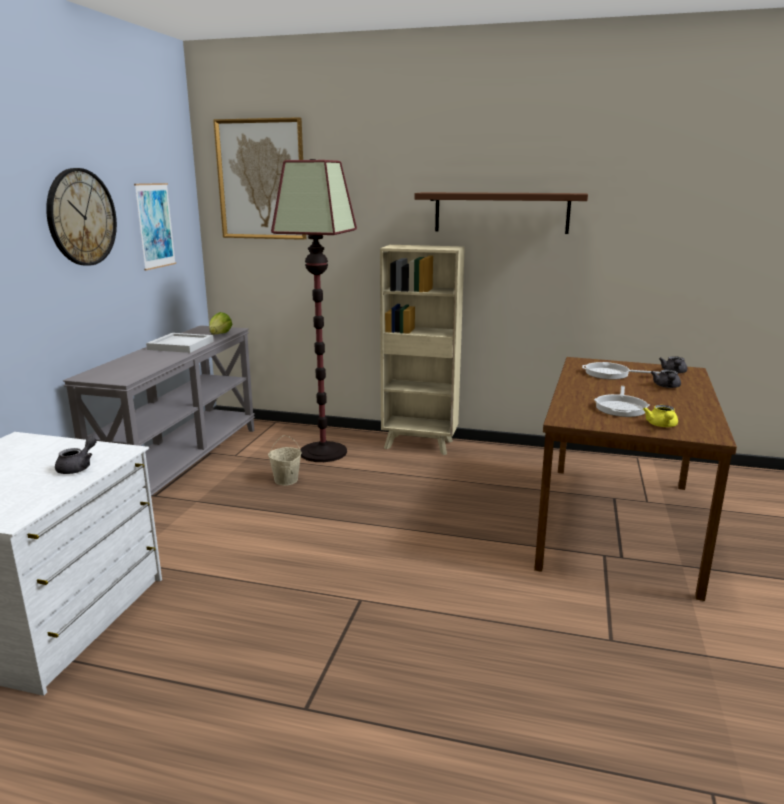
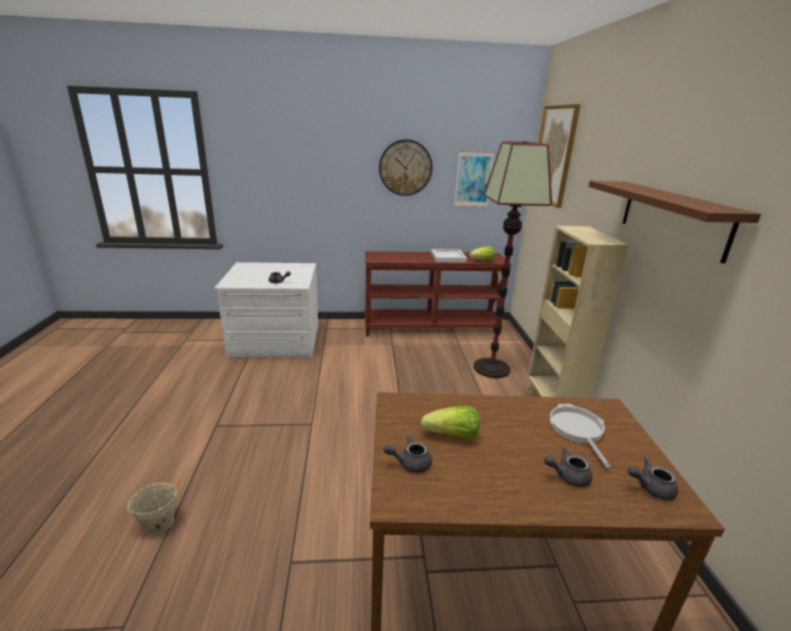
camera: 70 degrees right, 5 degrees up
grey console table [63,325,255,496] -> brown console table [365,251,511,336]
beige bucket [268,435,302,485] -> beige bucket moved to [127,479,177,535]
frying pan [594,386,650,417] -> lettuce [421,406,480,439]
yellow teapot [643,405,678,427] -> grey teapot [383,434,432,473]

